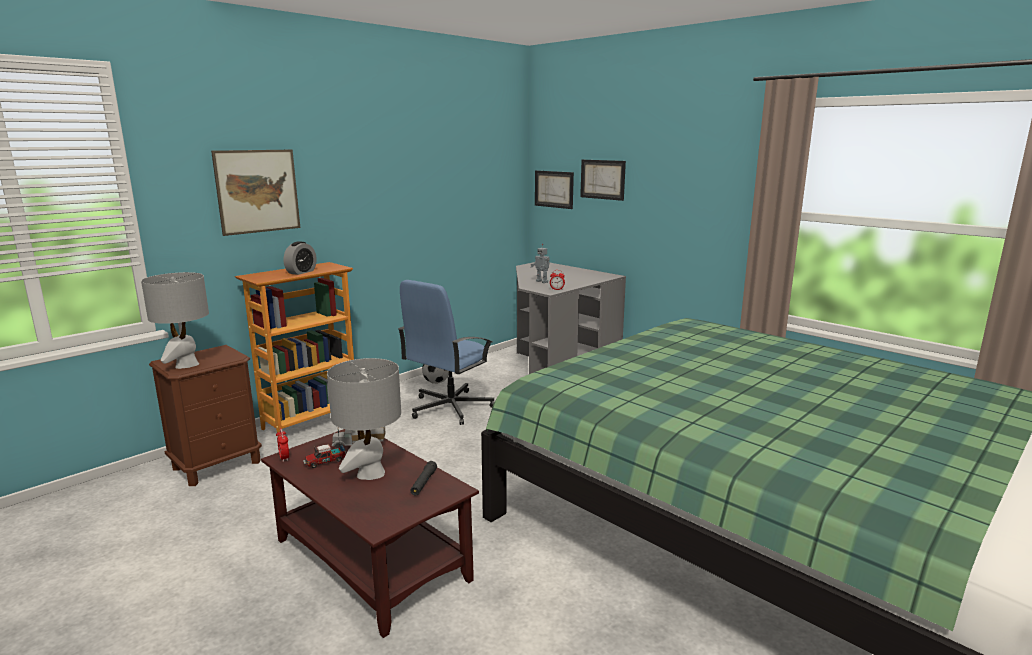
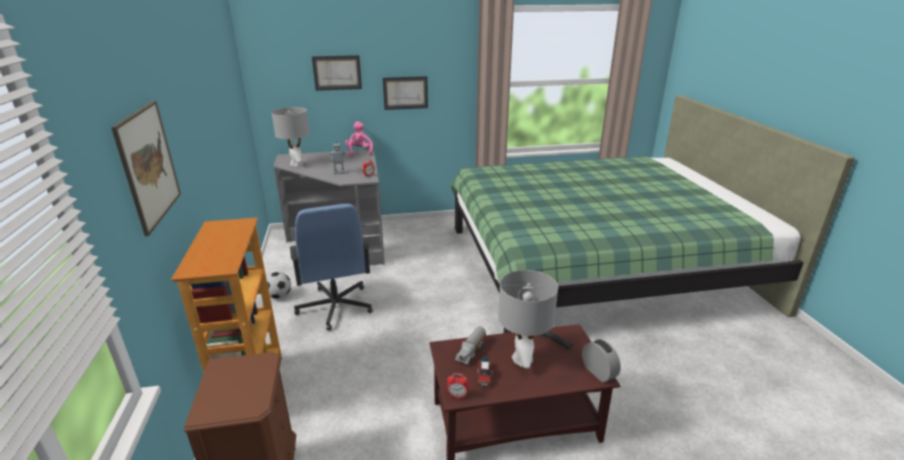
camera: 55 degrees left, 10 degrees up
grey table lamp [141,272,209,369] -> grey table lamp moved to [272,107,310,167]
alarm clock [284,241,316,275] -> alarm clock moved to [582,339,621,382]
picture [535,171,574,209] -> picture moved to [383,76,428,110]
none -> pink plush toy [345,121,373,156]

